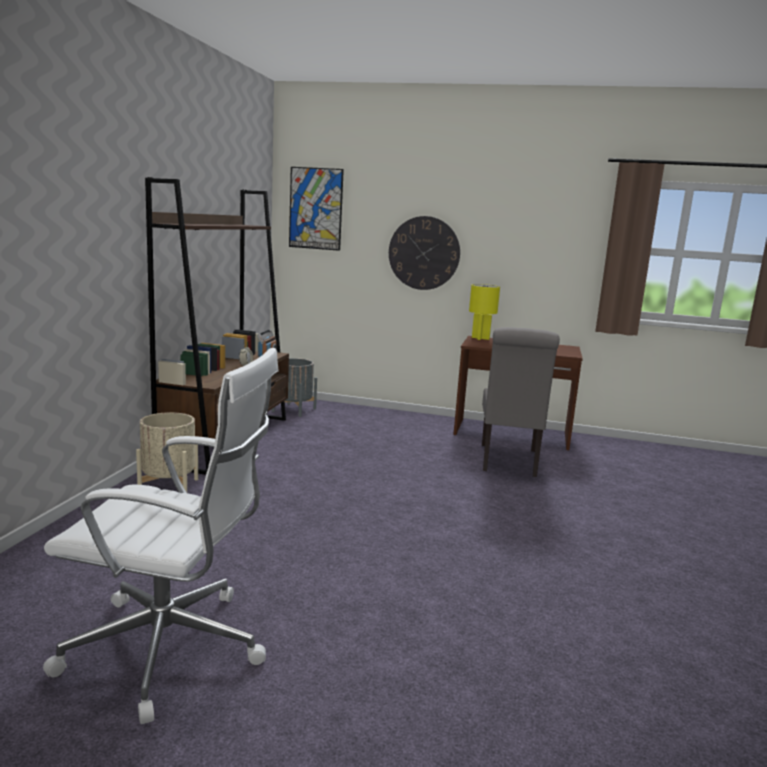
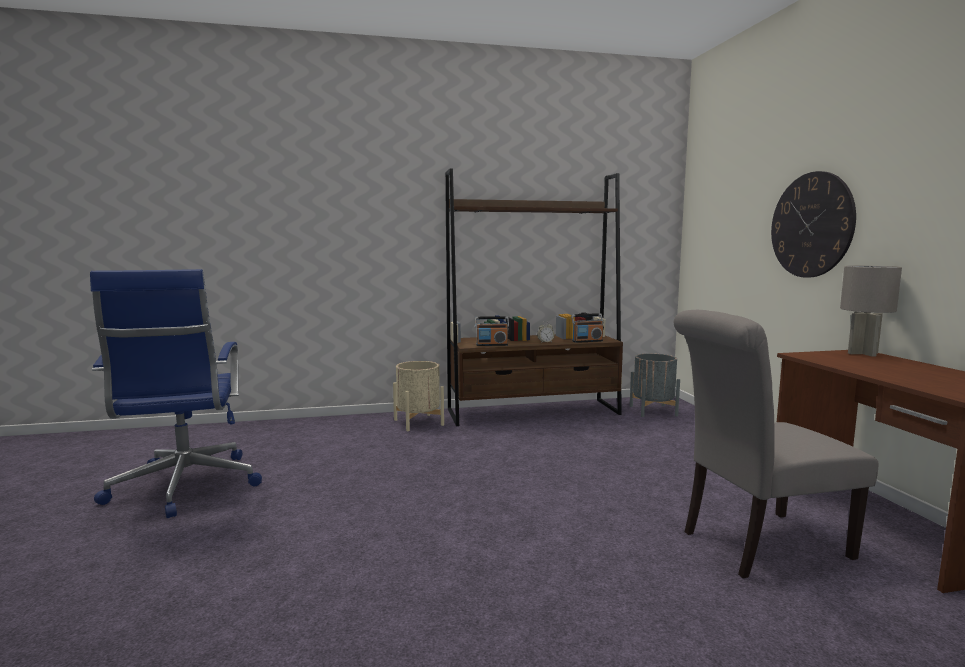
camera: 65 degrees right, 5 degrees down
white office chair [43,348,279,724] -> blue office chair [90,269,262,518]
picture [289,167,344,251] -> none
yellow table lamp [469,284,500,340] -> grey table lamp [840,266,902,357]
none -> radio [475,316,509,346]

